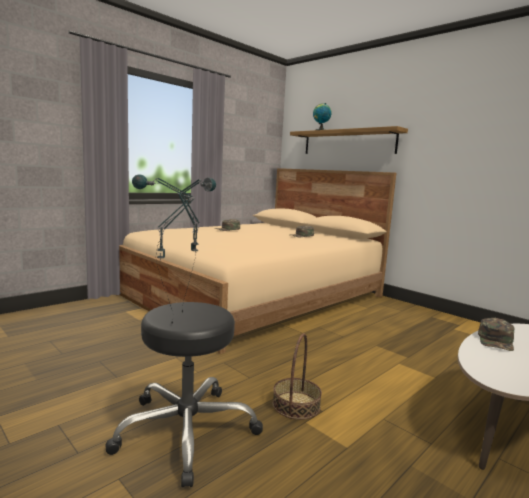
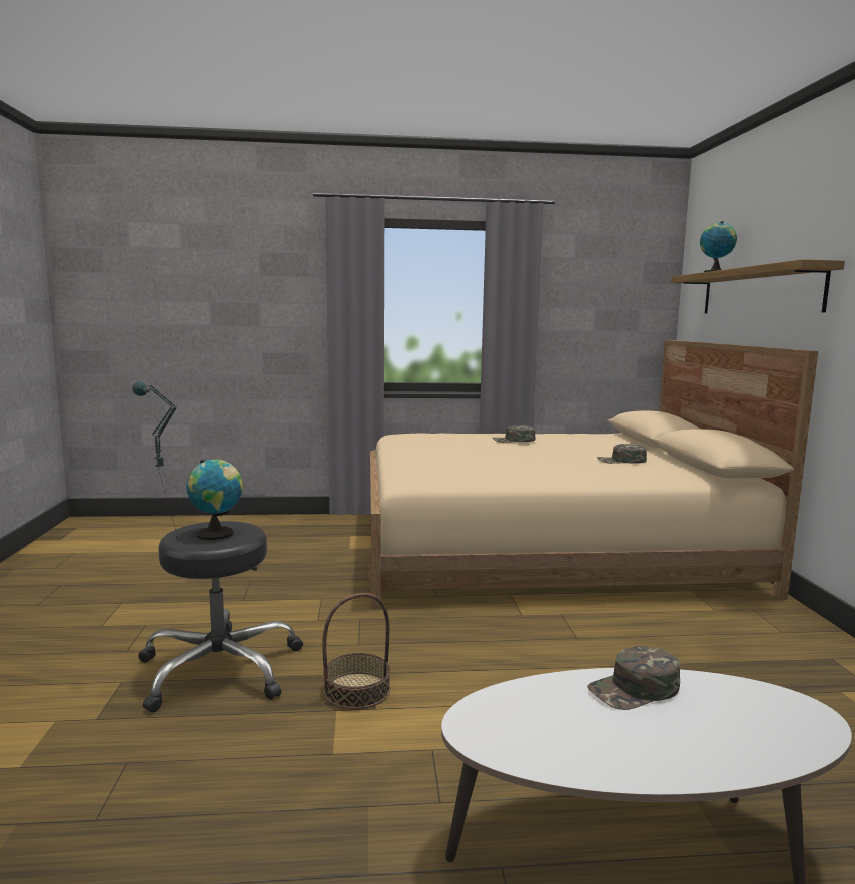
camera: 40 degrees right, 0 degrees up
table lamp [178,178,216,312] -> globe [187,460,243,540]

